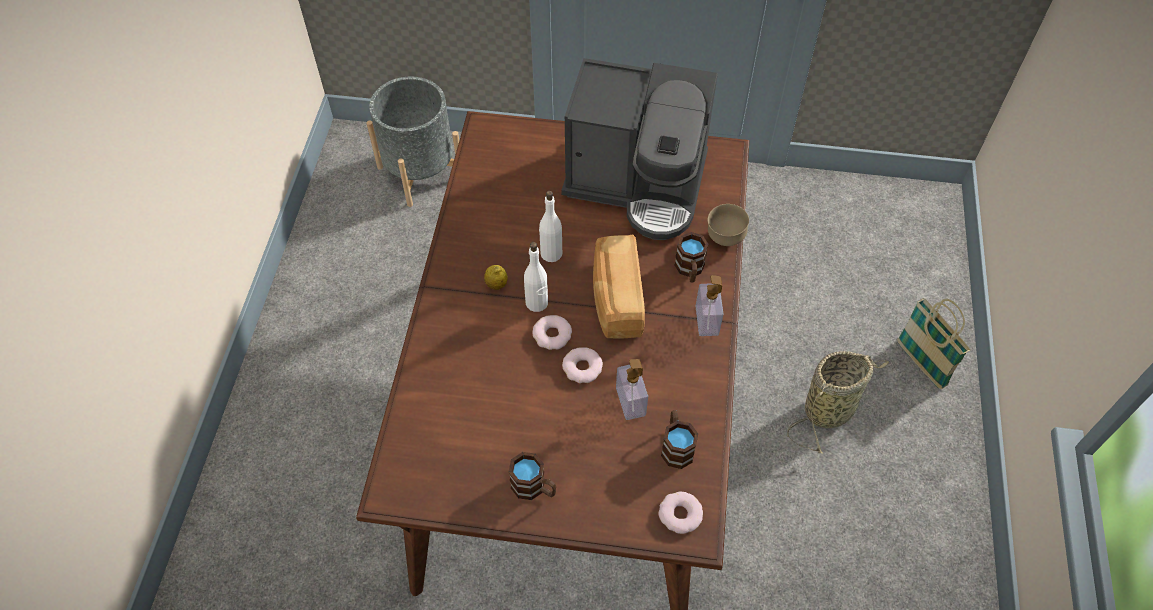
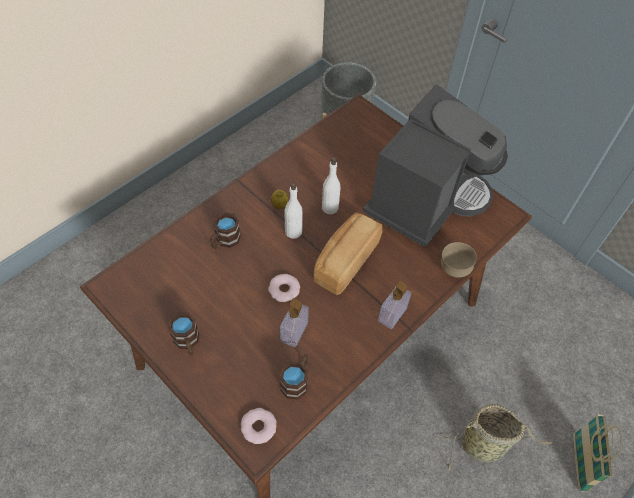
camera: 35 degrees right, 0 degrees up
donut [532,315,572,350] -> none
coffee machine [562,58,718,240] -> coffee machine turned 105 degrees counterclockwise [363,84,508,247]
brown mug [675,232,708,283] -> brown mug moved to [210,212,241,249]

